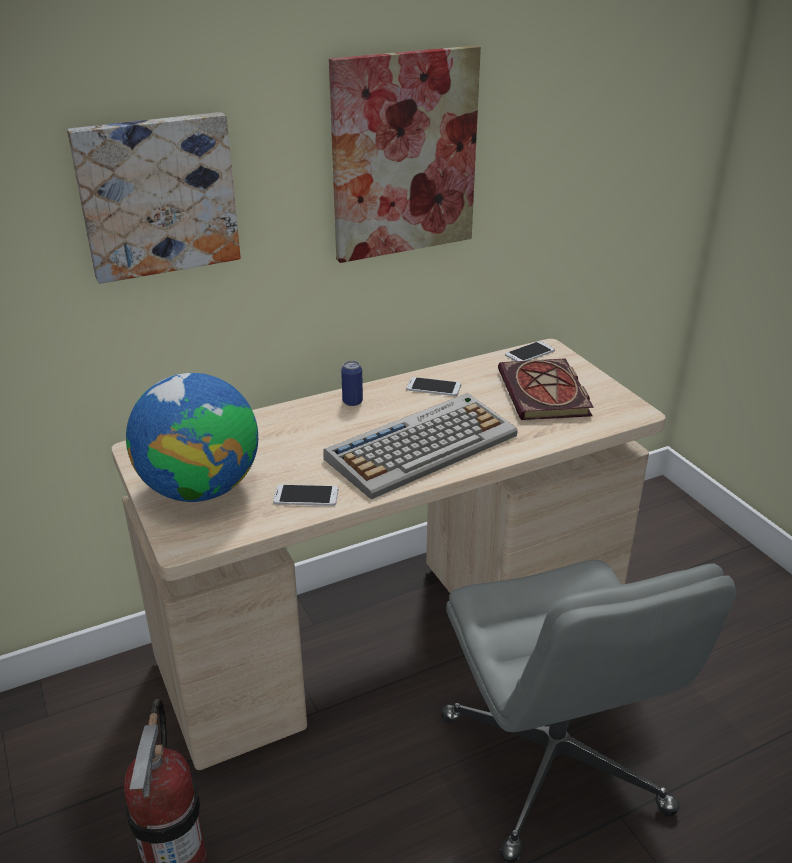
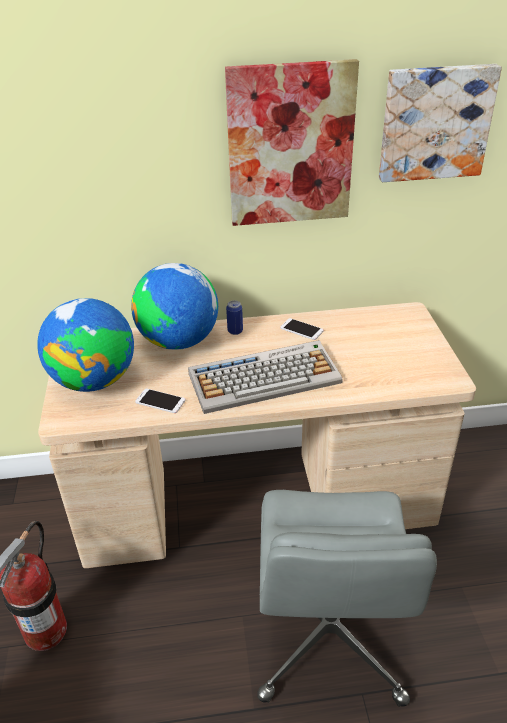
camera: 20 degrees right, 5 degrees up
picture [67,112,241,284] -> picture moved to [379,64,502,182]
book [498,358,594,420] -> none
phone [505,341,555,361] -> none
none -> globe [131,263,218,350]

